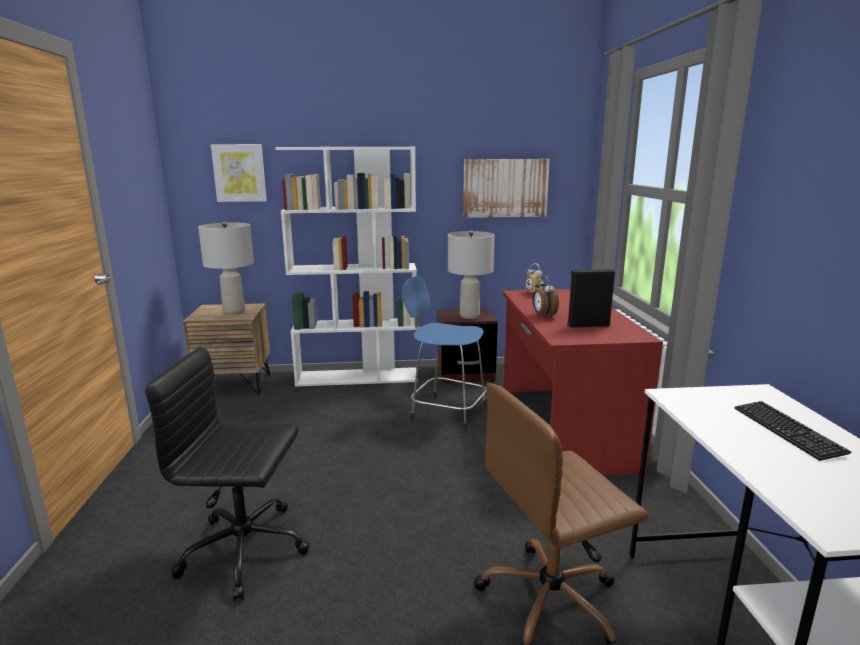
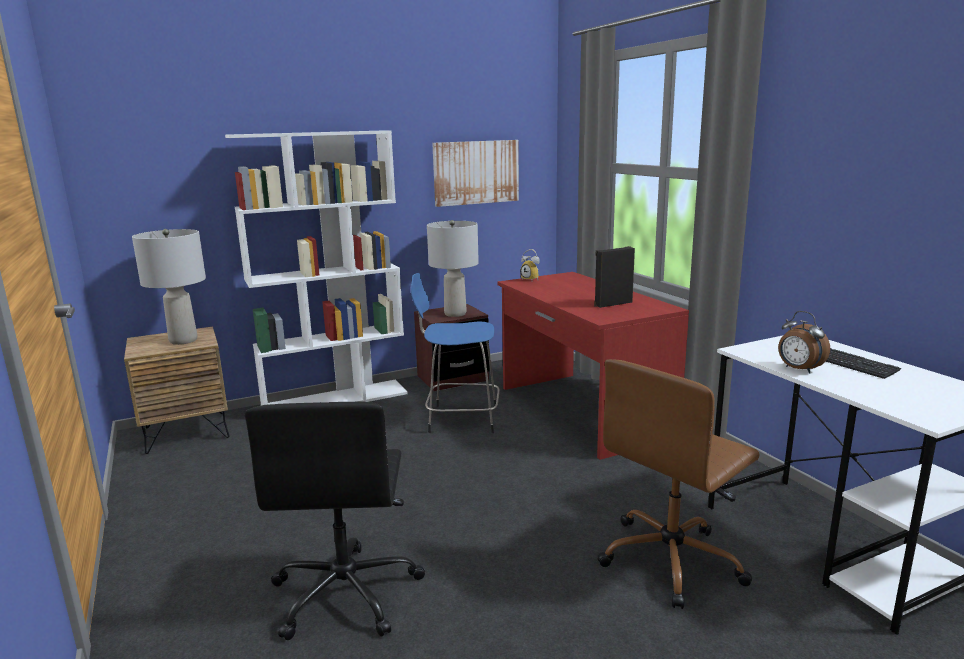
camera: 20 degrees left, 0 degrees up
black office chair [144,347,310,601] -> black office chair turned 75 degrees counterclockwise [245,402,425,640]
picture [211,144,267,202] -> none
alarm clock [533,275,559,318] -> alarm clock moved to [778,311,830,374]

